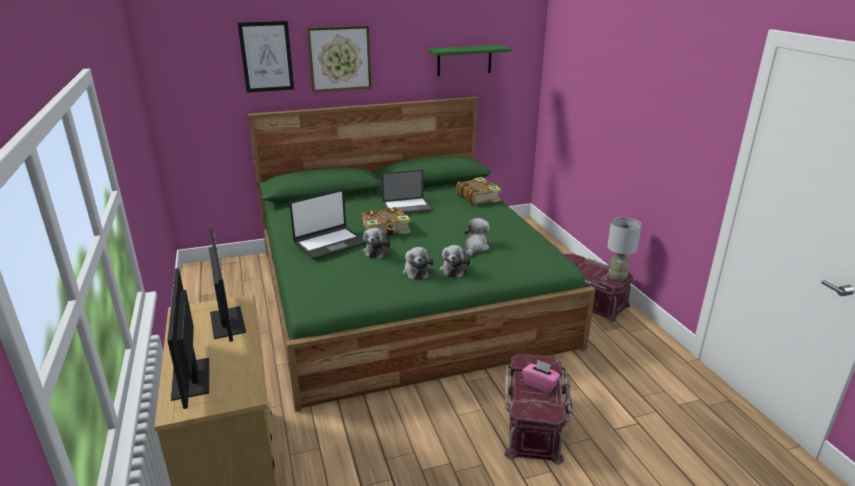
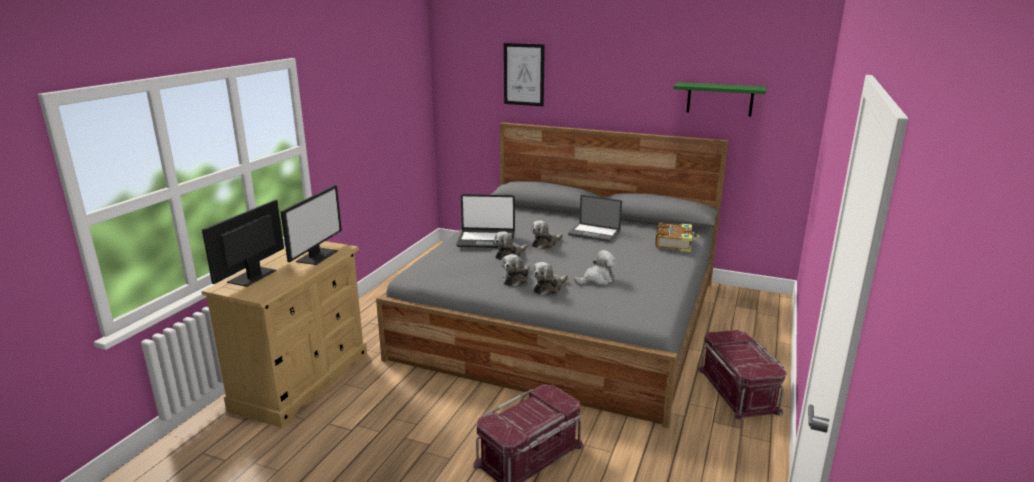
camera: 40 degrees right, 5 degrees down
green bed [248,97,596,412] -> grey bed [376,122,728,428]
picture [307,26,372,92] -> none
book [362,207,411,235] -> plush toy [531,220,563,250]
pink tissue box [522,360,561,394] -> none
grey table lamp [607,217,642,282] -> none

